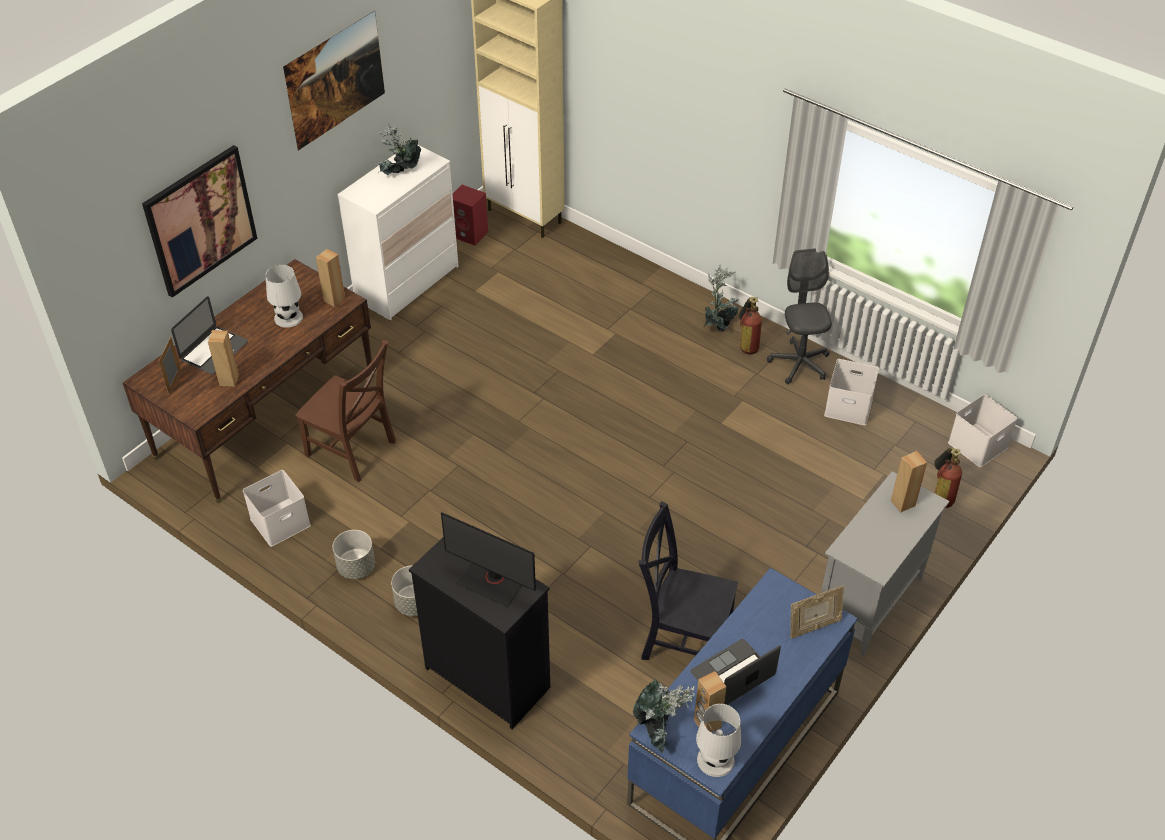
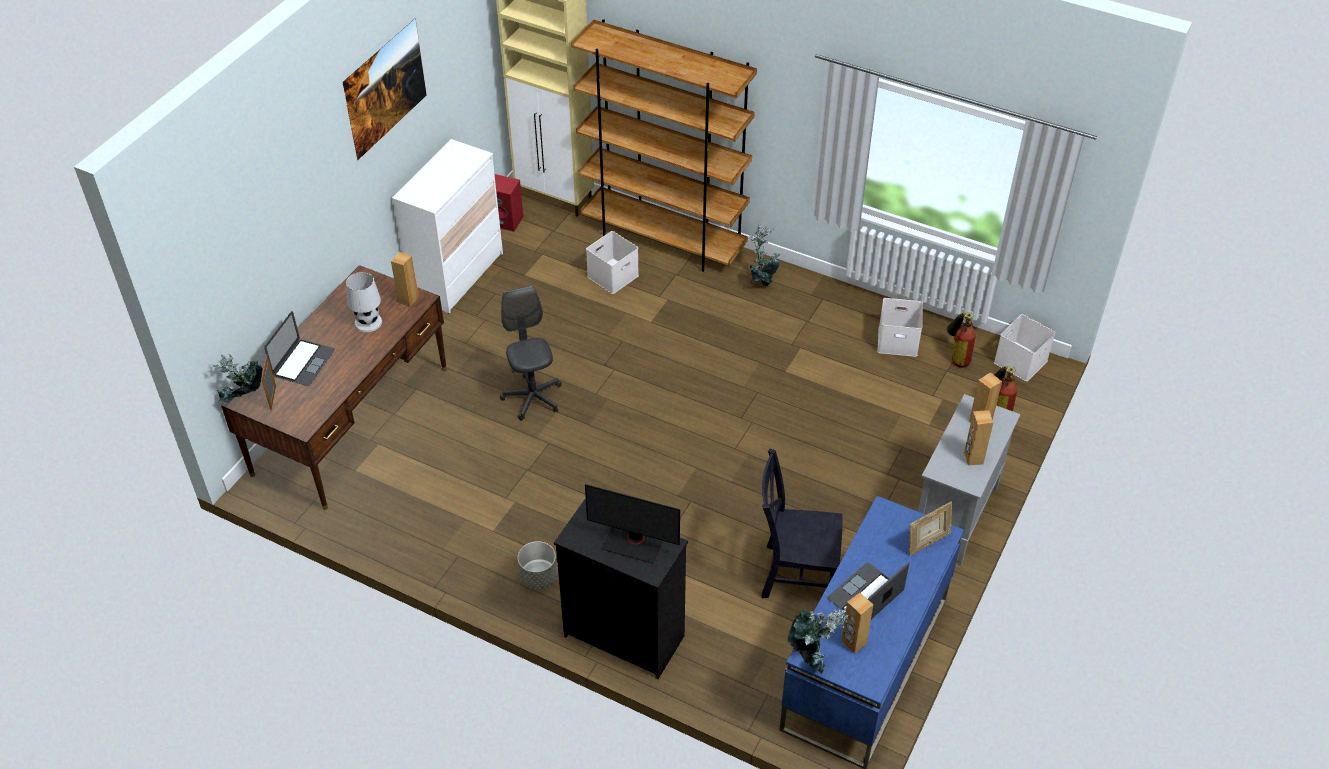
camera: 10 degrees left, 0 degrees up
picture [142,145,258,298] -> none
brown speaker [208,330,239,387] -> brown speaker moved to [964,410,993,465]
white storage box [243,470,311,547] -> white storage box moved to [586,231,639,294]
brown chair [295,340,396,482] -> none
grey planter [333,530,375,579] -> none
potted plant [378,124,421,175] -> potted plant moved to [212,353,263,403]
white table lamp [696,704,741,777] -> none
fire extinguisher [738,297,762,355] -> fire extinguisher moved to [947,312,976,368]
grey office chair [767,248,832,384] -> grey office chair moved to [500,286,562,421]
none -> brown bookcase [571,19,757,272]

